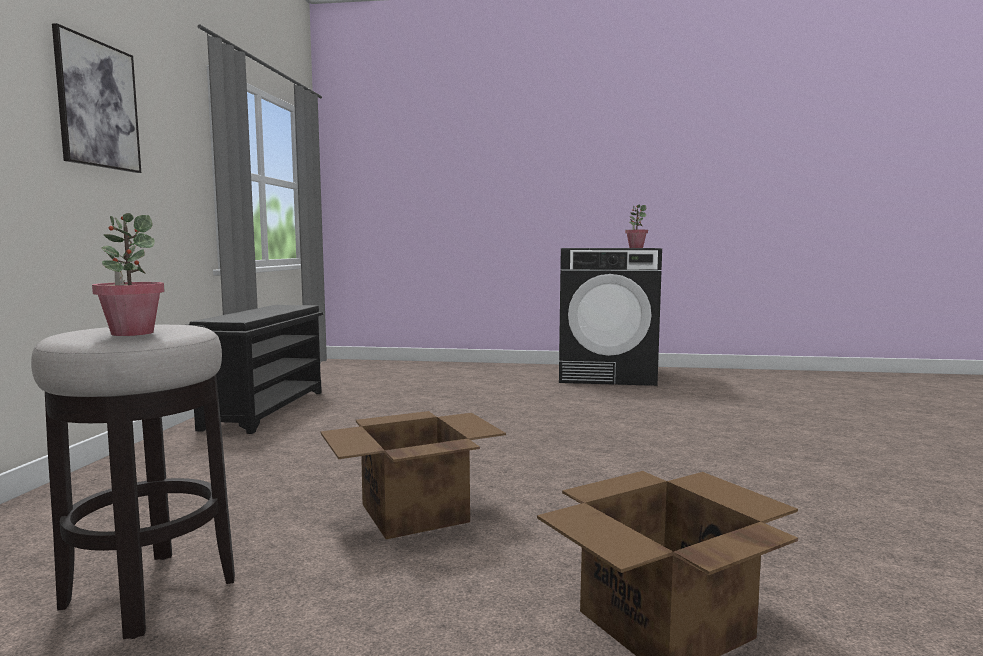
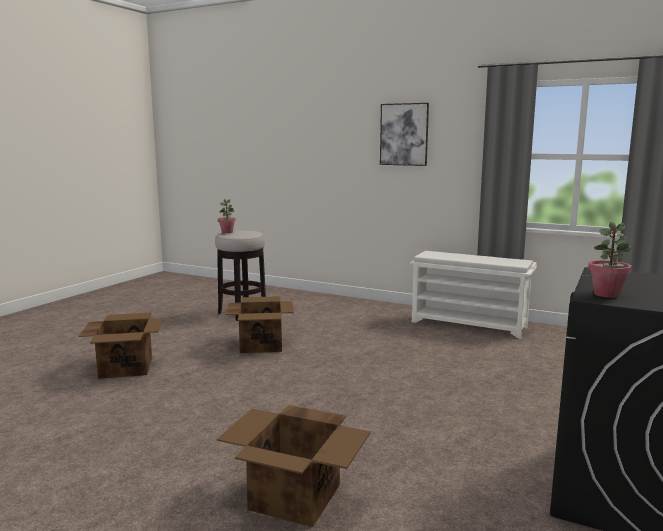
camera: 110 degrees right, 5 degrees up
black shoe rack [187,305,323,434] -> white shoe rack [410,251,537,339]
none -> cardboard box [217,405,371,527]

